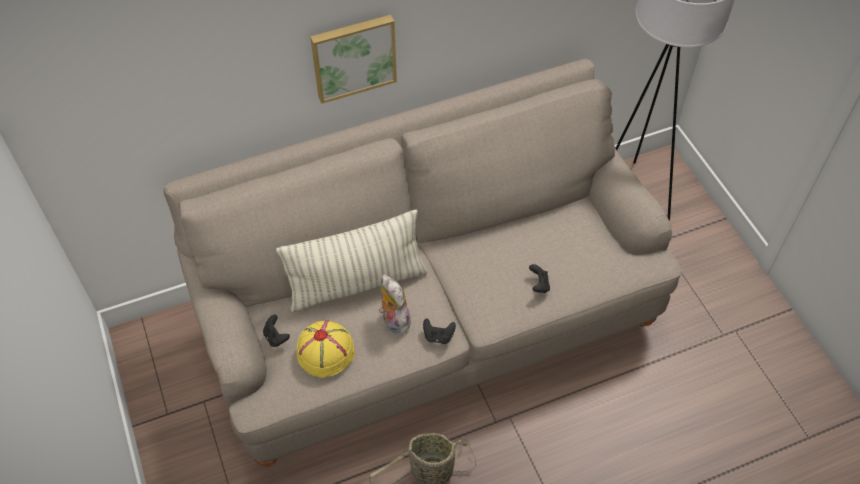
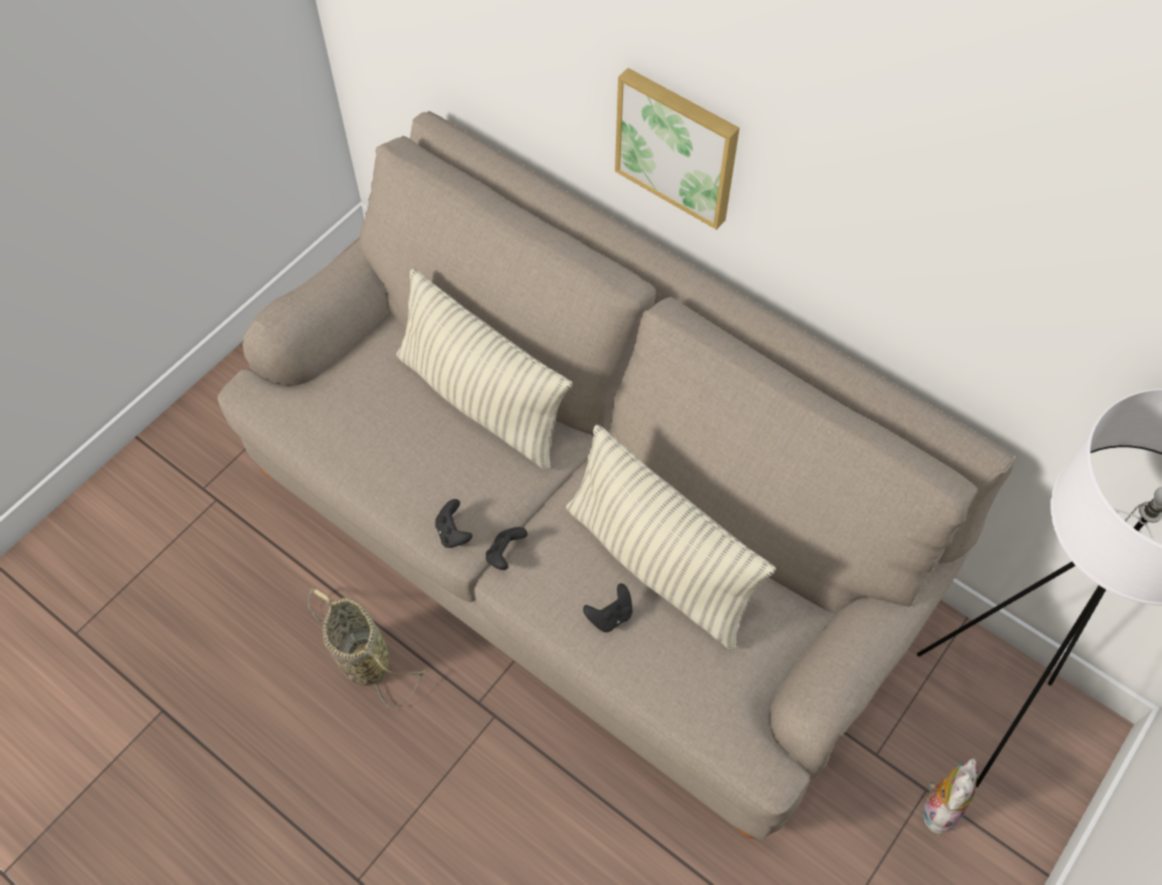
camera: 60 degrees right, 5 degrees up
black game controller [263,315,290,347] -> black game controller moved to [486,527,527,570]
yellow hat [297,321,355,378] -> none
plush toy [379,274,411,335] -> plush toy moved to [923,758,978,836]
none -> pillow [566,425,776,650]

